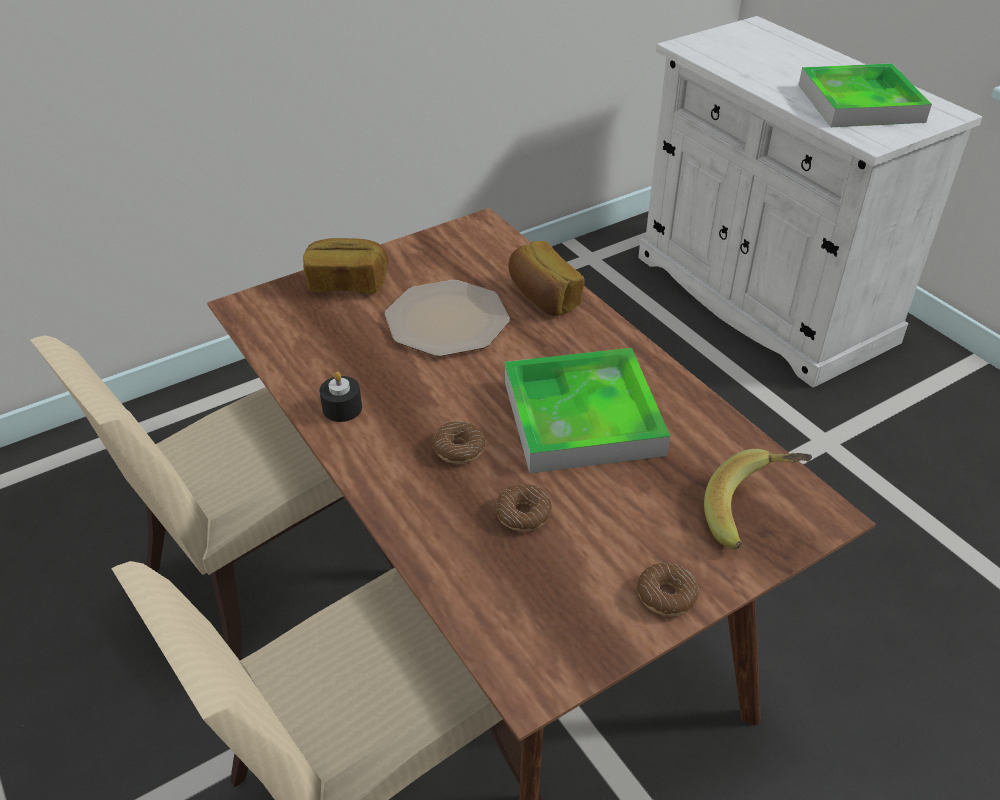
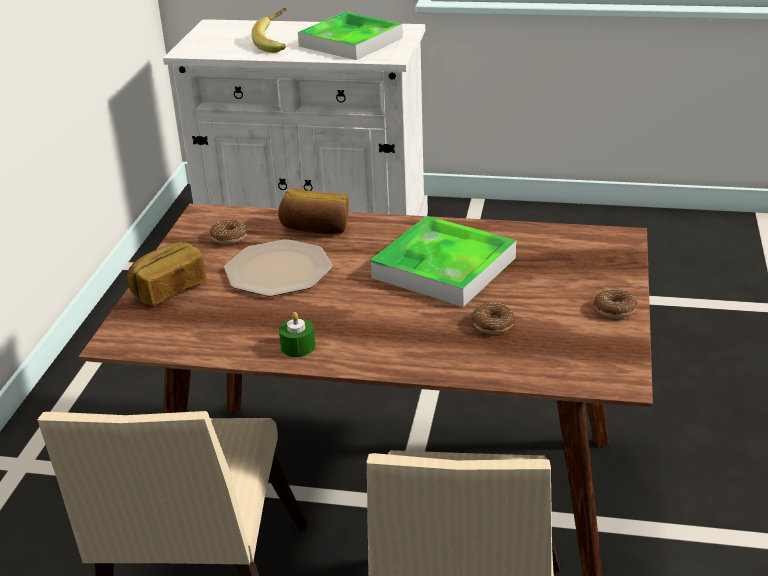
camera: 45 degrees left, 10 degrees down
black candle [319,372,362,422] -> green candle [279,312,315,357]
donut [432,421,485,464] -> donut moved to [210,220,247,244]
banana [704,449,812,549] -> banana moved to [251,8,287,53]

